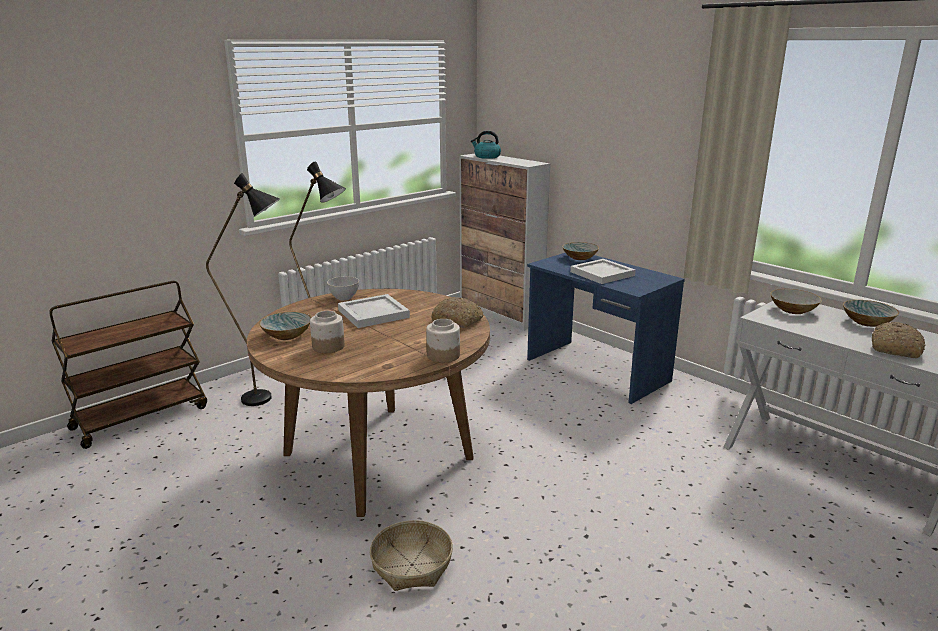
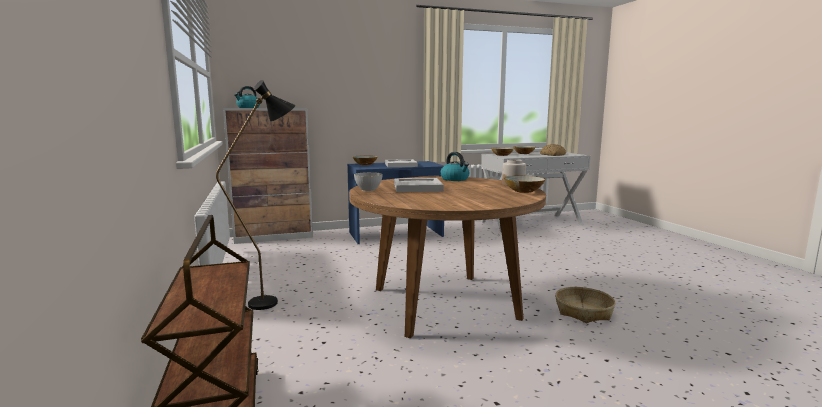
camera: 65 degrees left, 10 degrees down
black floor lamp [206,173,280,406] -> none
bowl [259,312,311,340] -> bowl moved to [504,176,546,193]
jar [310,311,345,353] -> none
bread [431,297,483,328] -> kettle [441,152,469,181]

